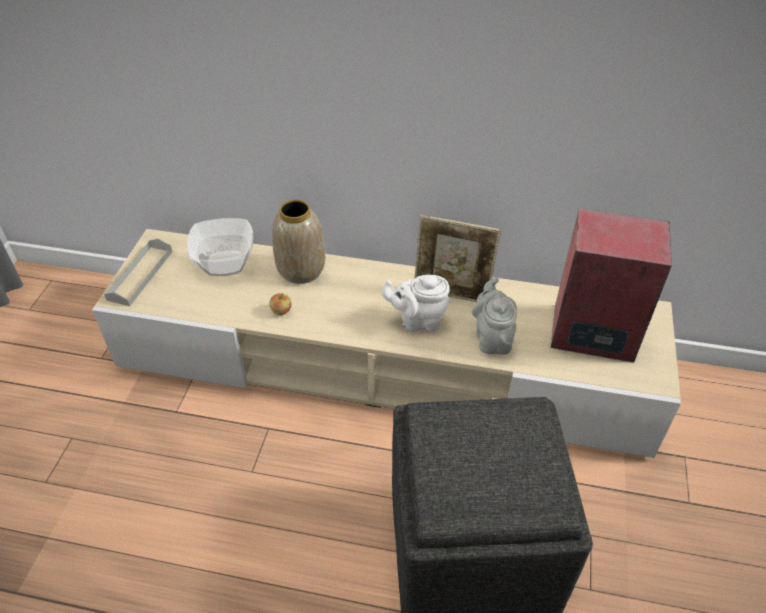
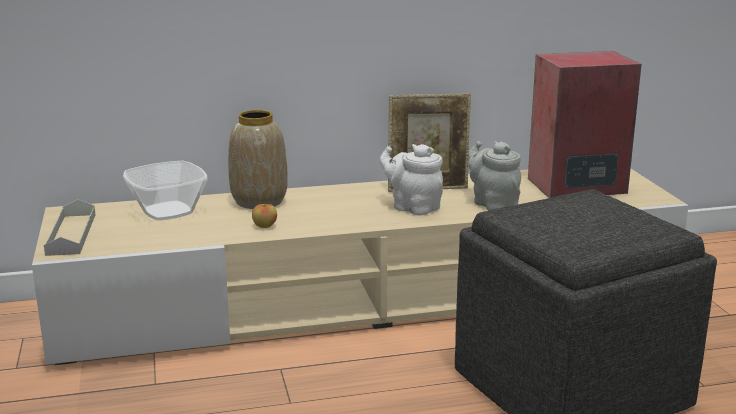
camera: 25 degrees left, 25 degrees down
white teapot [382,275,450,332] -> white teapot turned 60 degrees clockwise [380,144,443,215]

